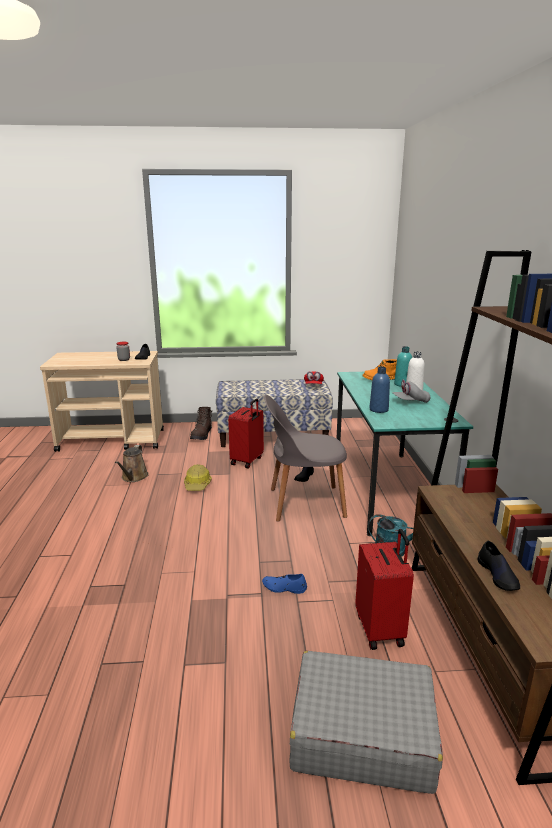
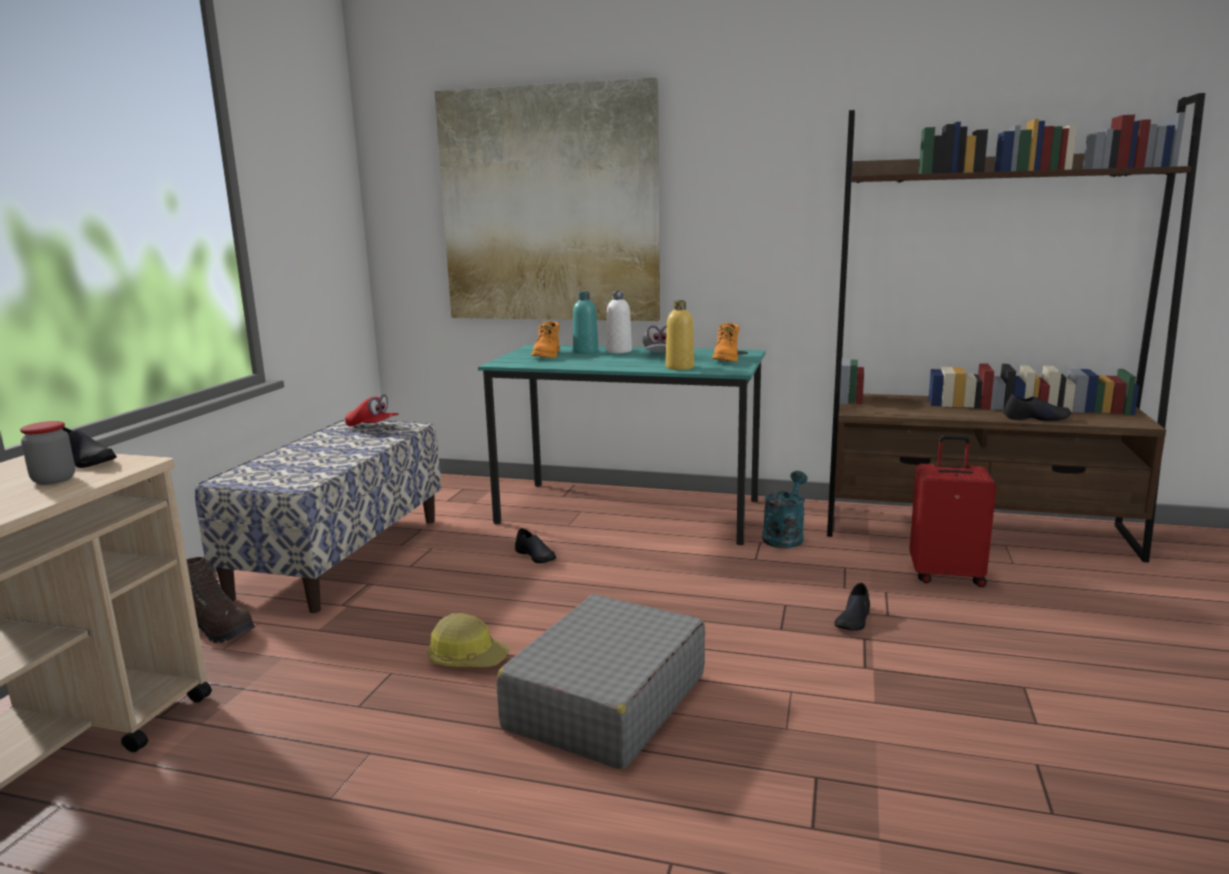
camera: 70 degrees left, 5 degrees down
brown watering can [115,445,149,482] -> none
red suitcase [228,399,264,468] -> none
blue shoe [262,574,307,594] -> black shoe [834,583,870,631]
grey chair [264,395,347,522] -> none
grey suitcase [289,651,443,794] -> grey suitcase moved to [497,594,705,770]
blue bottle [370,367,390,413] -> yellow bottle [666,300,694,370]
none -> picture [434,77,660,321]
none -> orange boot [712,323,740,361]

